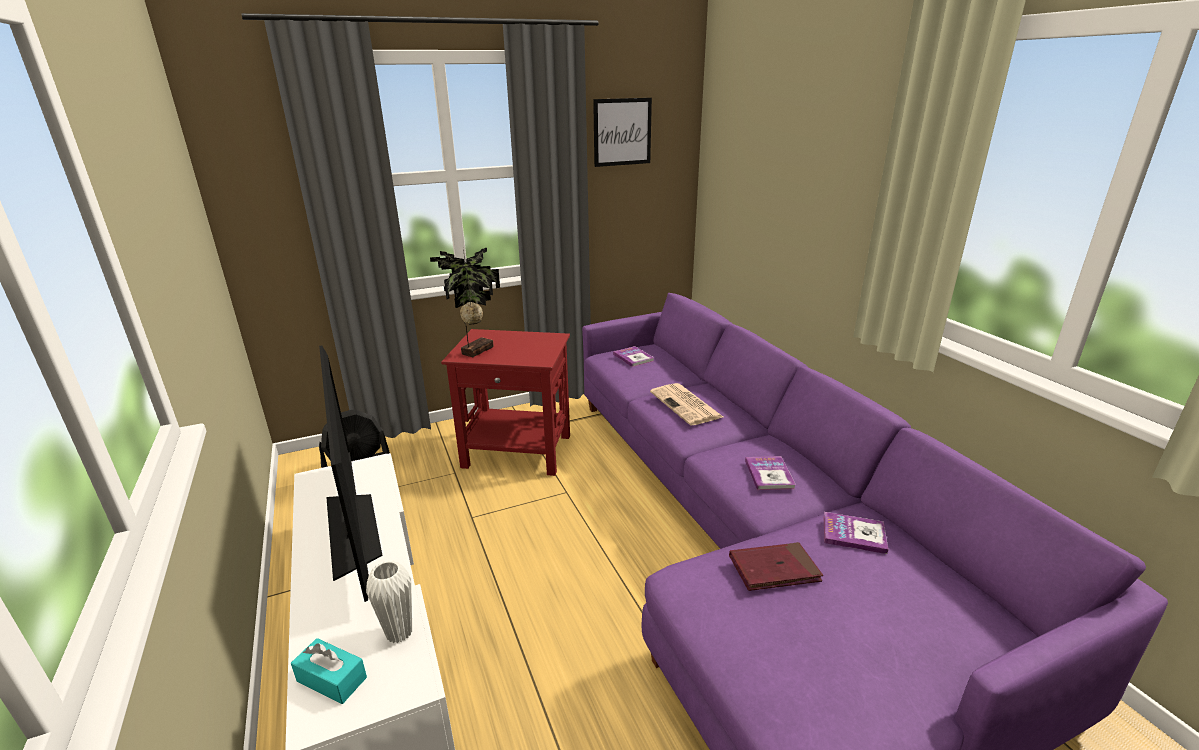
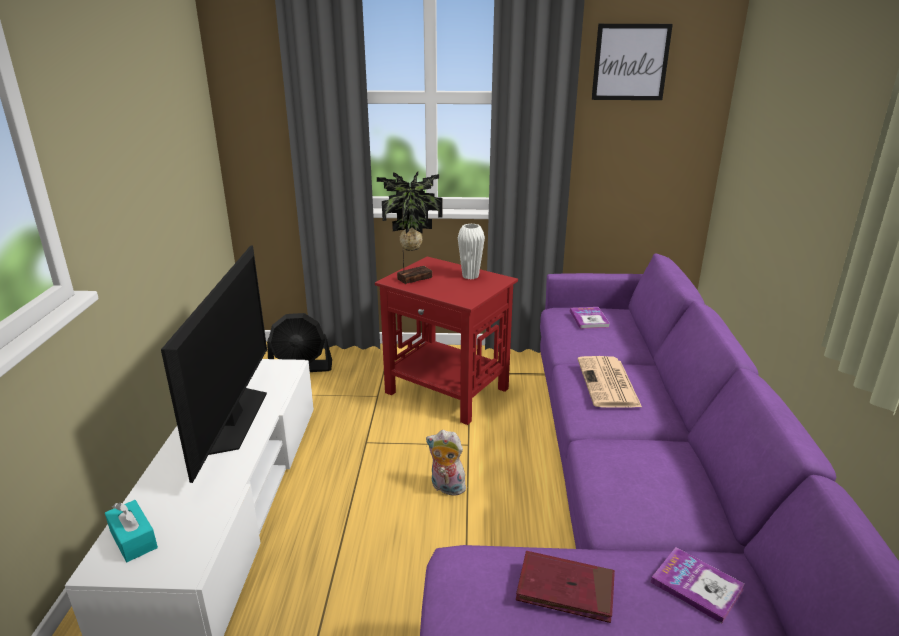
camera: 25 degrees right, 0 degrees up
white vase [366,561,412,643] -> white vase moved to [458,223,485,279]
book [745,456,796,490] -> none
none -> plush toy [426,430,470,496]

